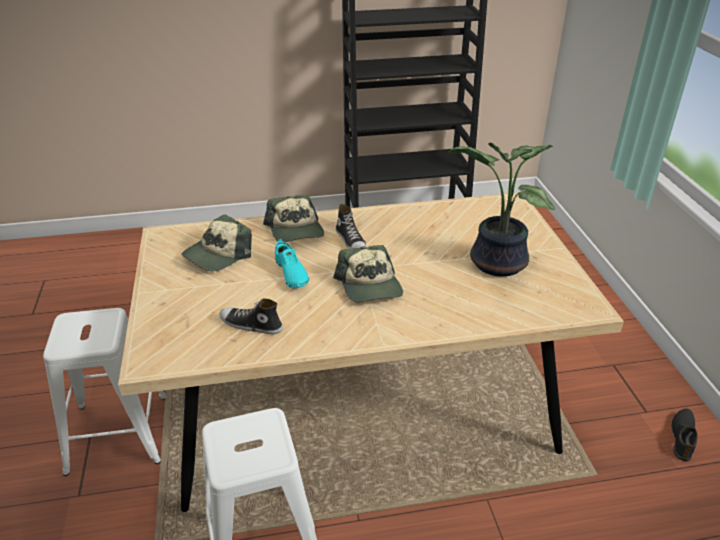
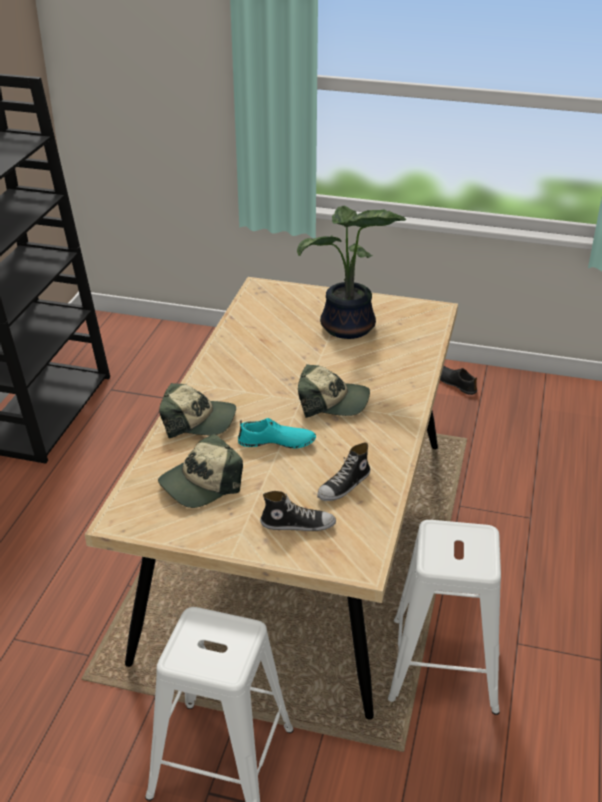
camera: 65 degrees left, 0 degrees up
cap [182,215,252,271] -> cap turned 75 degrees clockwise [158,434,243,508]
shoe [336,204,366,248] -> shoe moved to [260,491,336,531]

